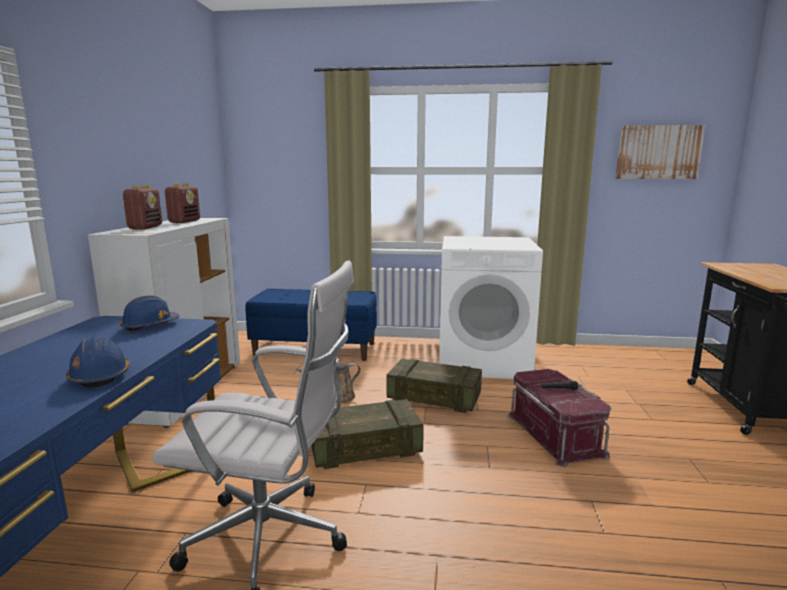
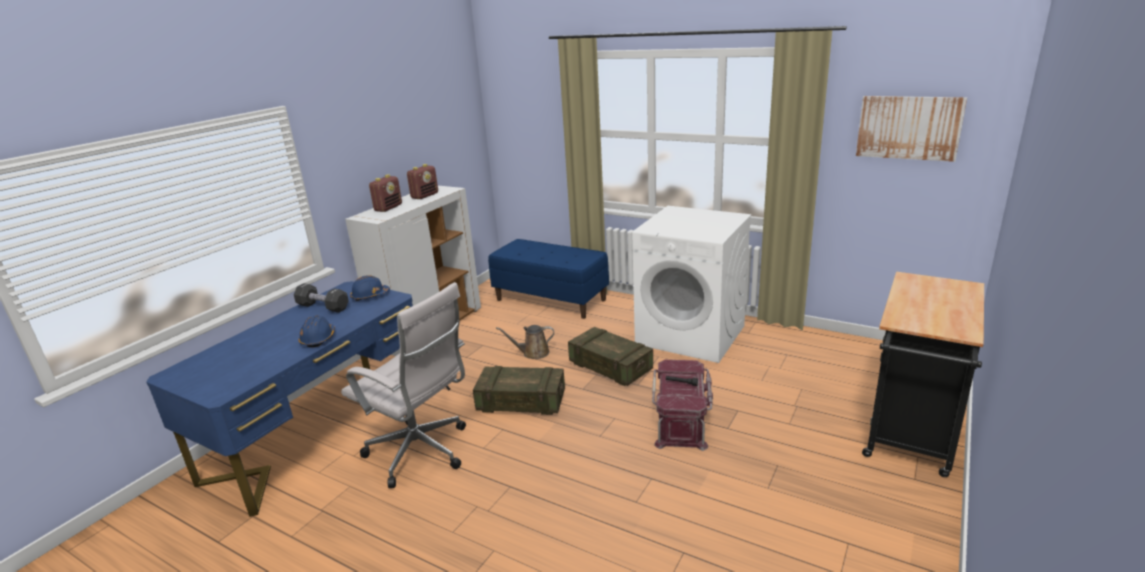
camera: 25 degrees right, 10 degrees up
none -> black dumbbell [294,283,349,313]

